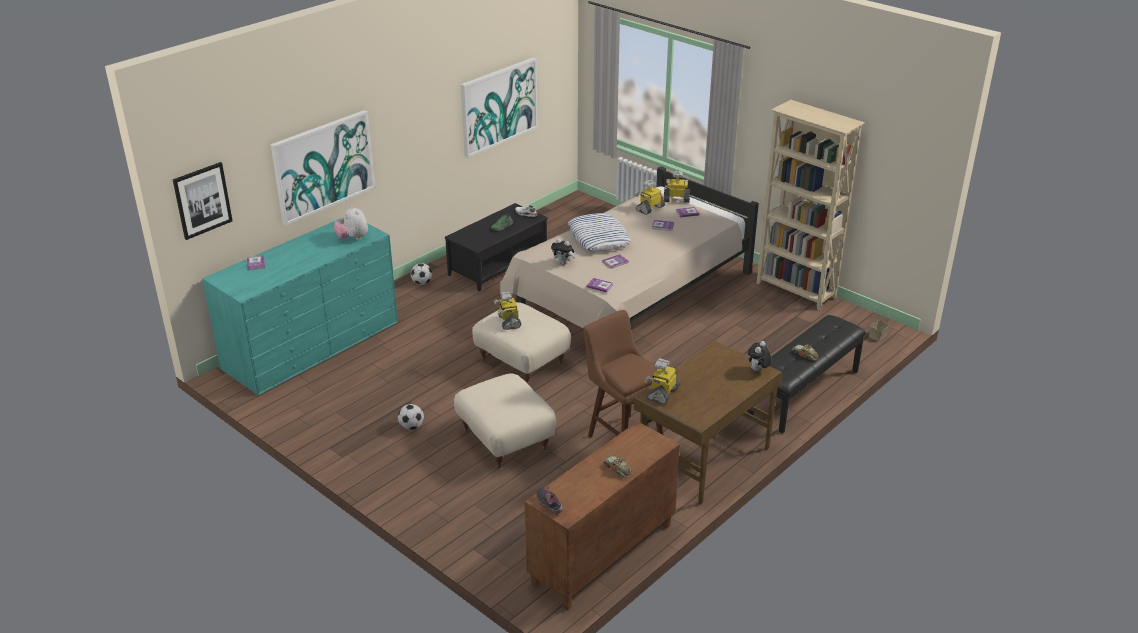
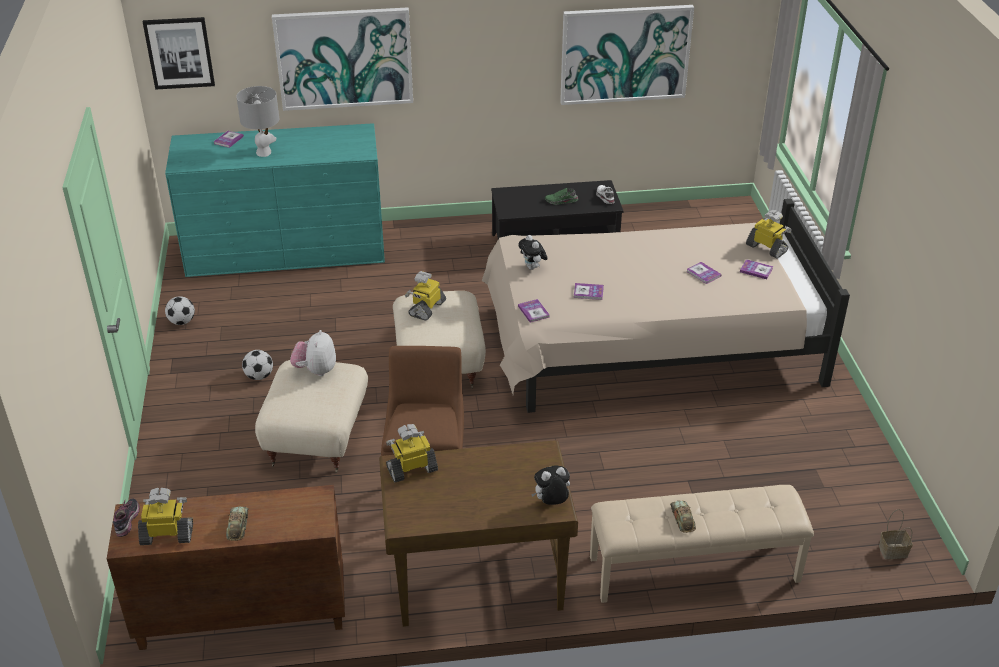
camera: 40 degrees right, 5 degrees up
plush toy [334,206,368,240] -> plush toy moved to [290,330,336,376]
football [411,263,432,285] -> football moved to [165,296,195,325]
pillow [568,213,631,252] -> none
toy robot [635,180,665,215] -> toy robot moved to [138,488,193,545]
black bench [747,315,866,434] -> beige bench [590,485,814,603]
beige bookcase [757,100,865,310] -> none
none -> grey table lamp [236,86,279,157]

